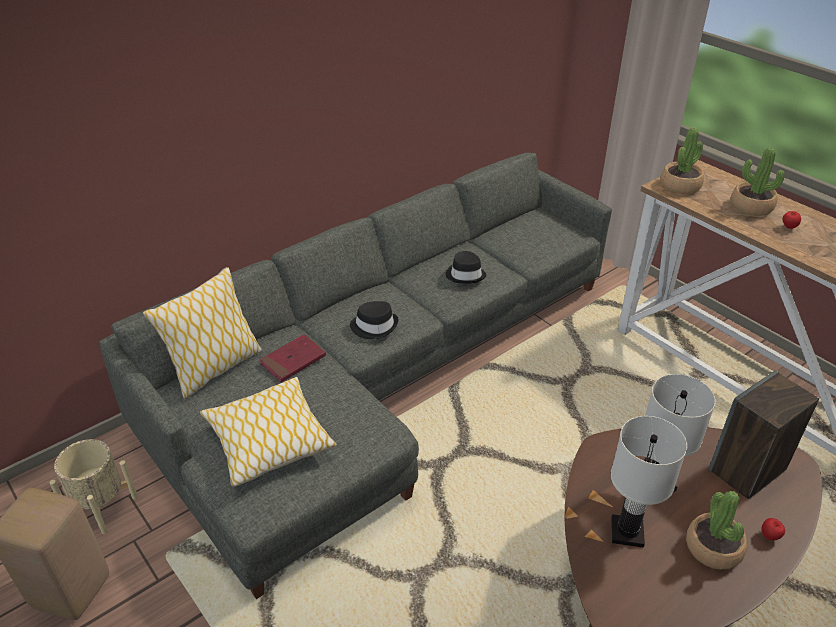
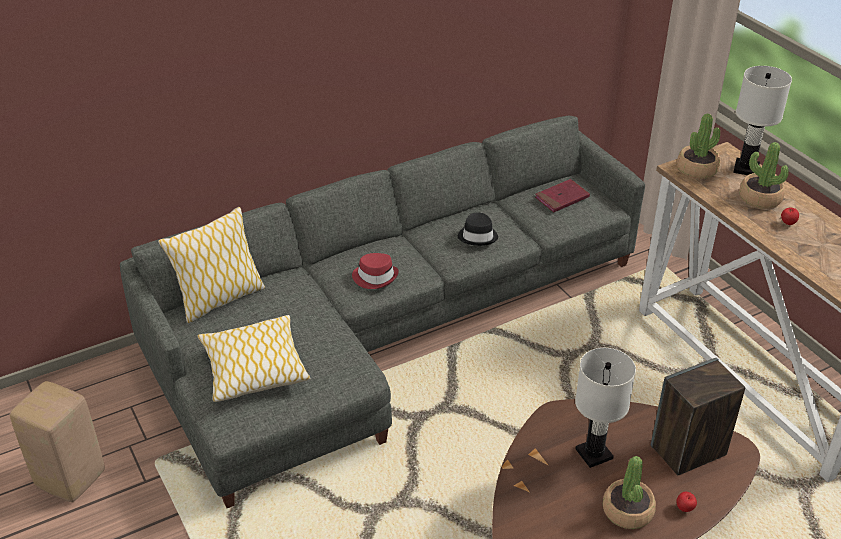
camera: 10 degrees right, 0 degrees up
beige planter [49,439,138,534] -> none
red book [260,334,326,383] -> red book moved to [535,179,590,213]
black hat [350,301,399,339] -> red hat [352,253,399,289]
white table lamp [611,416,687,548] -> white table lamp moved to [733,66,792,175]

